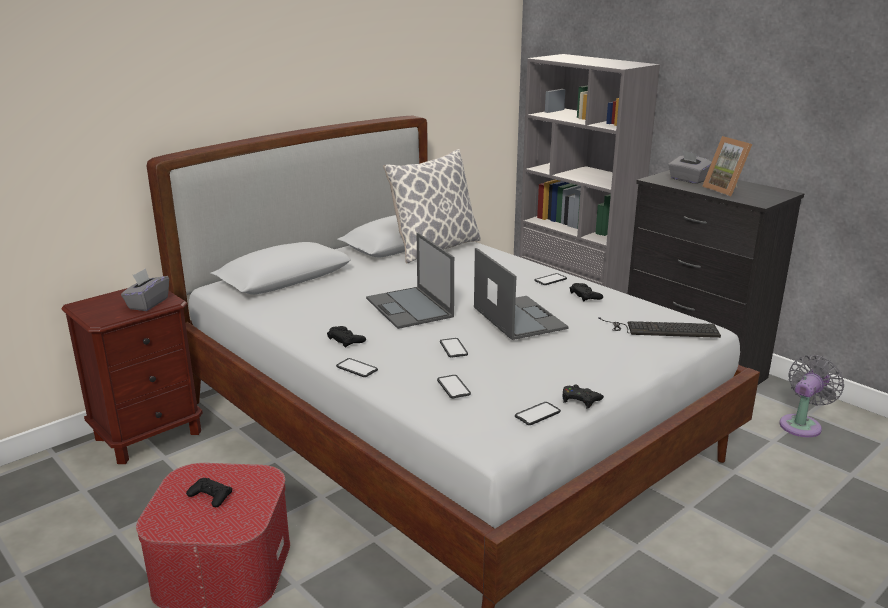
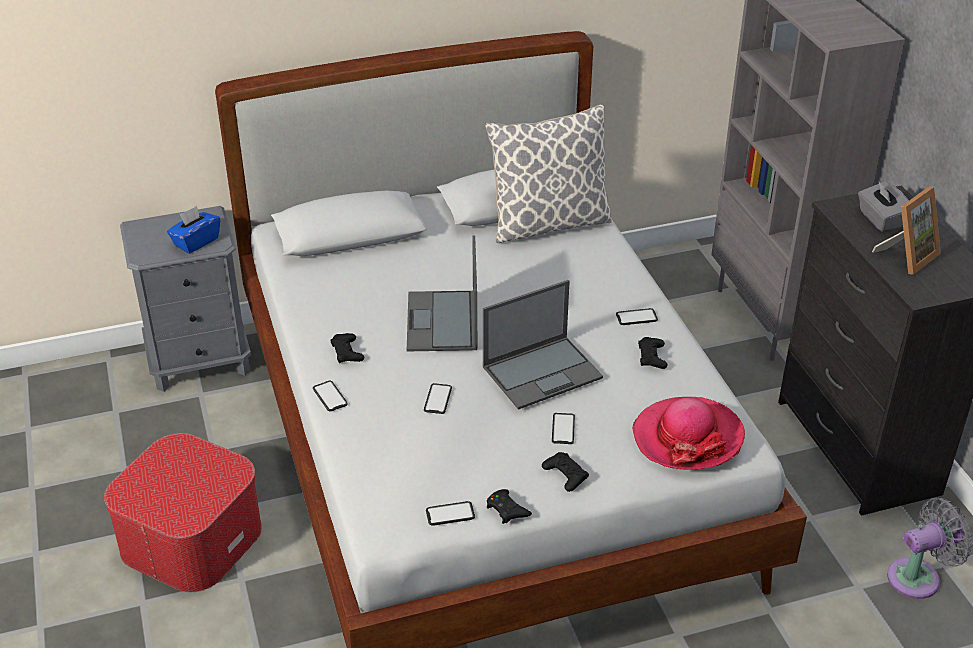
camera: 25 degrees right, 15 degrees up
brown nightstand [61,288,203,464] -> grey nightstand [120,206,251,392]
grey tissue box [121,268,169,311] -> blue tissue box [167,206,220,254]
black game controller [186,478,232,507] -> black game controller moved to [542,452,589,492]
phone [437,375,471,398] -> phone moved to [552,413,575,444]
laptop [474,248,569,340] -> laptop turned 60 degrees clockwise [483,280,603,410]
keyboard [598,317,721,338] -> hat [632,397,745,470]
picture frame [702,136,752,196] -> picture frame turned 135 degrees counterclockwise [872,186,941,275]

